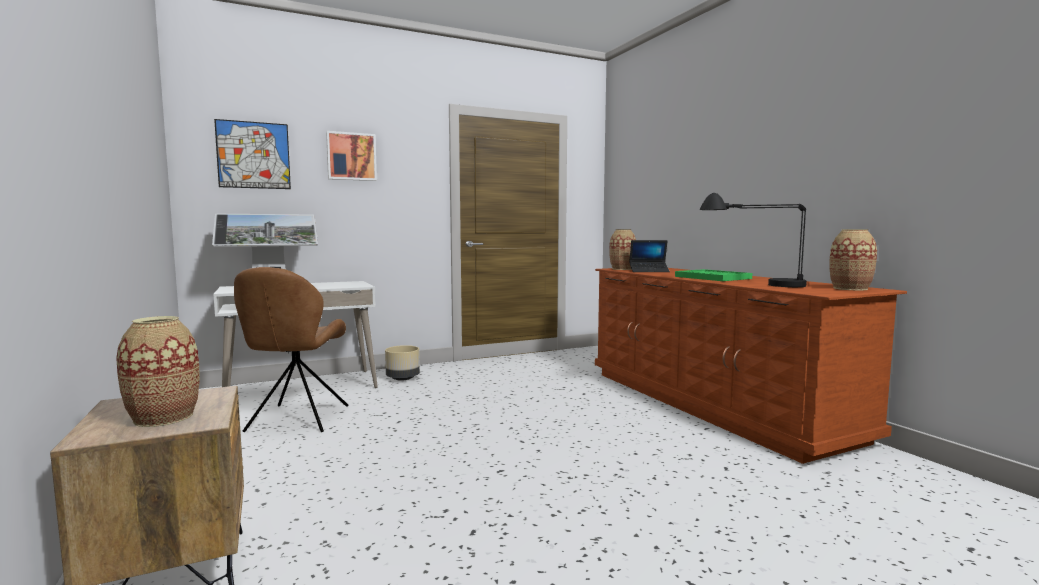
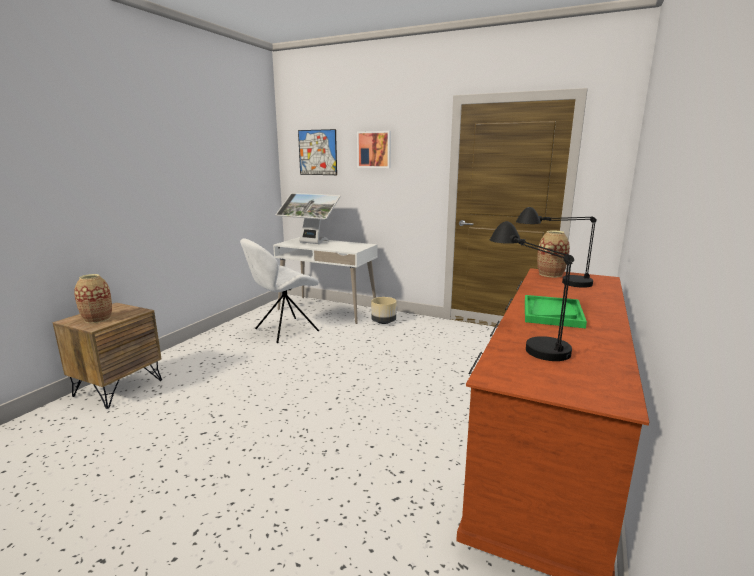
camera: 50 degrees right, 10 degrees up
brown chair [234,267,348,432] -> white chair [240,239,319,343]
laptop [629,240,670,272] -> black table lamp [516,207,597,288]
vase [830,229,877,290] -> none

